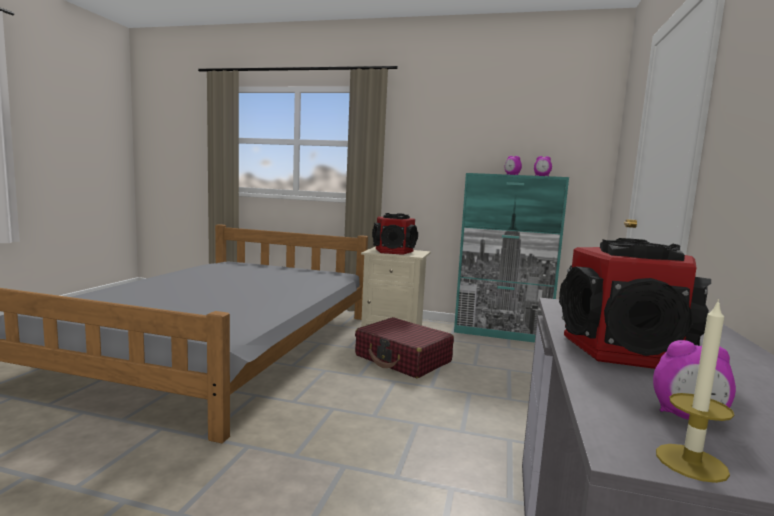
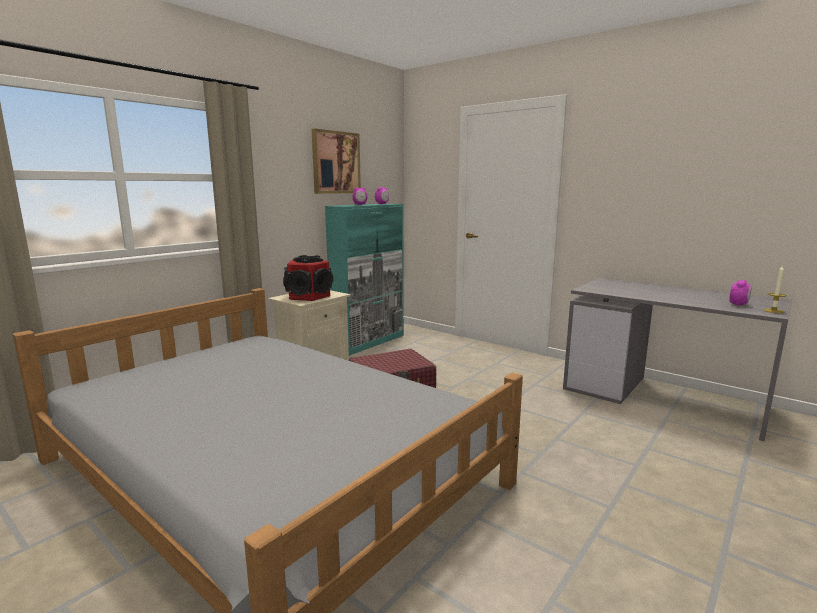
camera: 65 degrees left, 5 degrees up
speaker [559,238,711,369] -> none
none -> picture [312,128,361,194]

